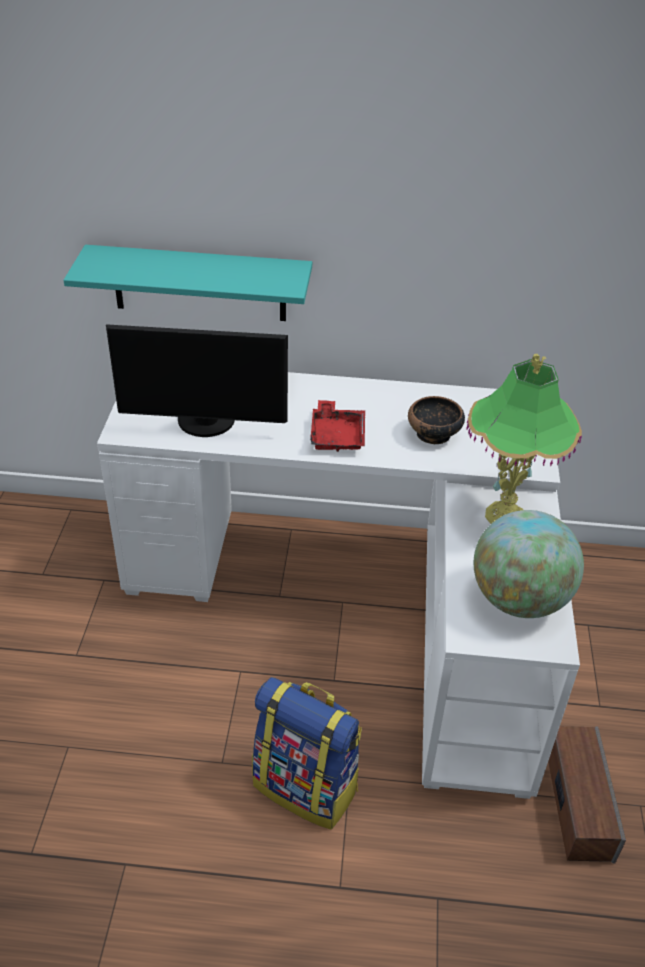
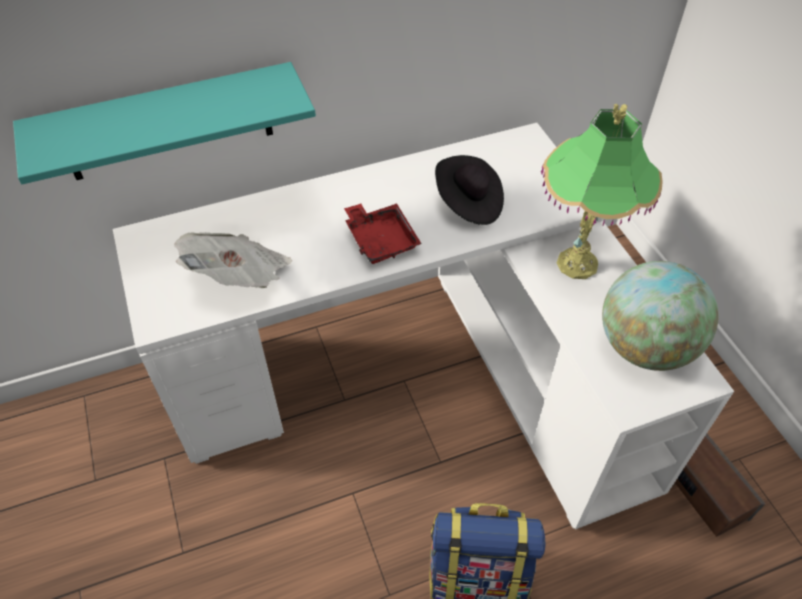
camera: 25 degrees left, 10 degrees up
monitor [106,324,288,437] -> newspaper [174,232,292,288]
bowl [408,396,465,445] -> black hat [435,155,504,225]

